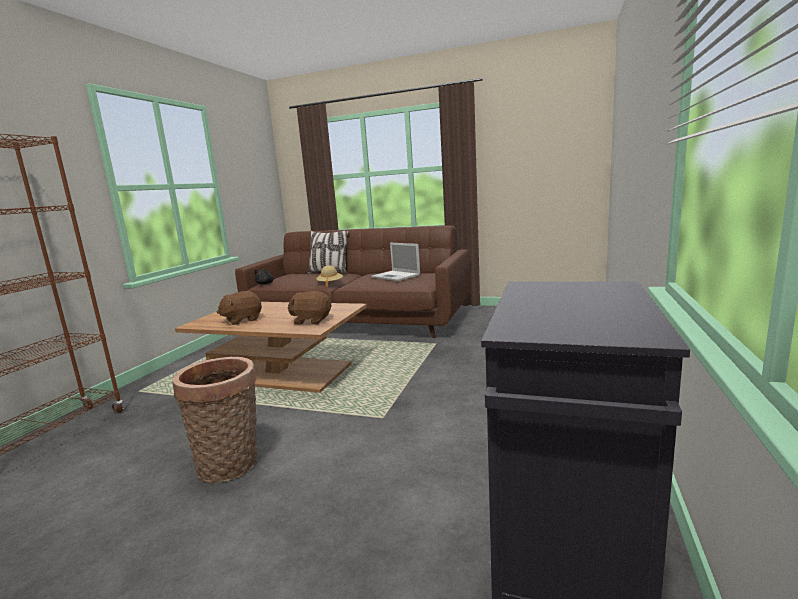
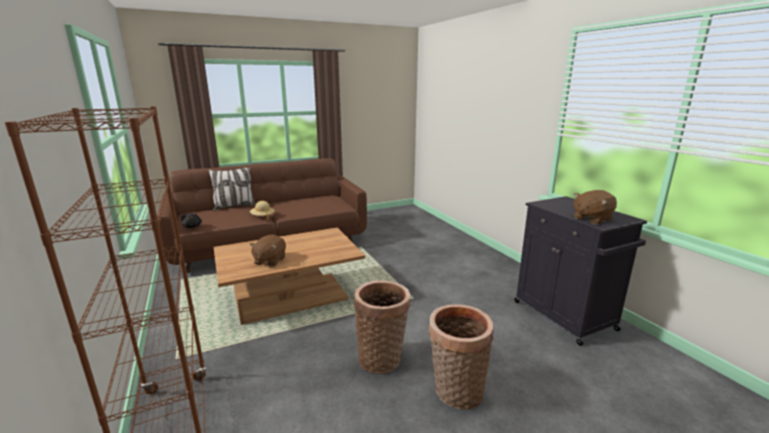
camera: 45 degrees left, 5 degrees up
brown plush toy [288,291,331,325] -> brown plush toy moved to [573,190,617,225]
laptop [371,242,420,281] -> none
none -> basket [429,304,494,410]

